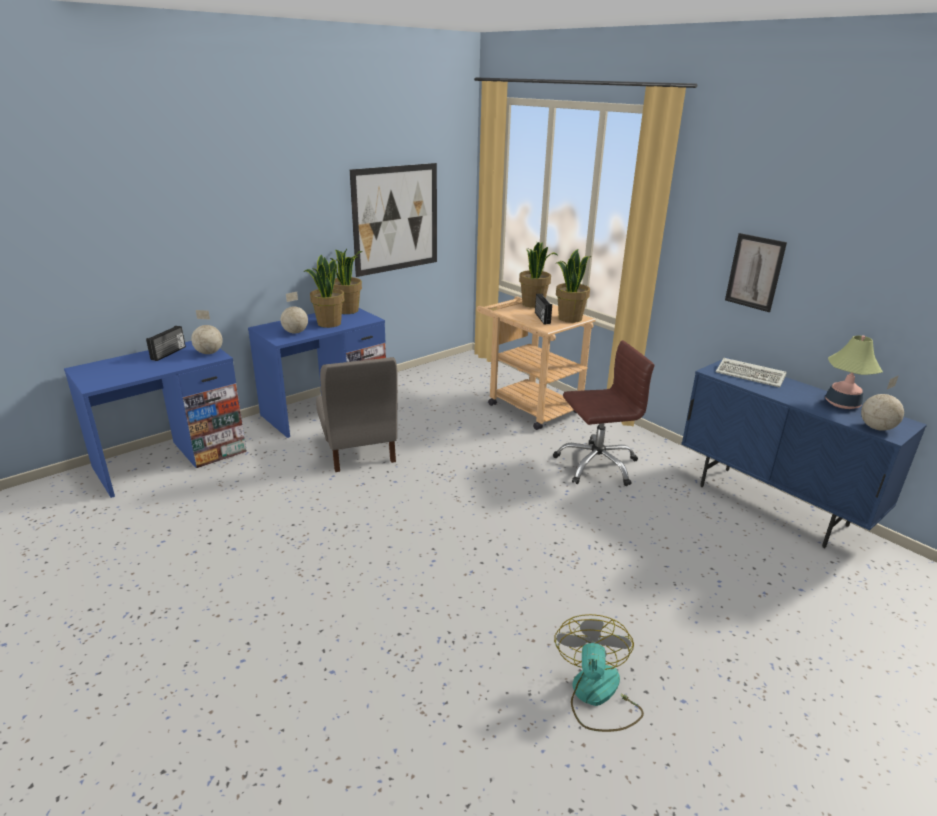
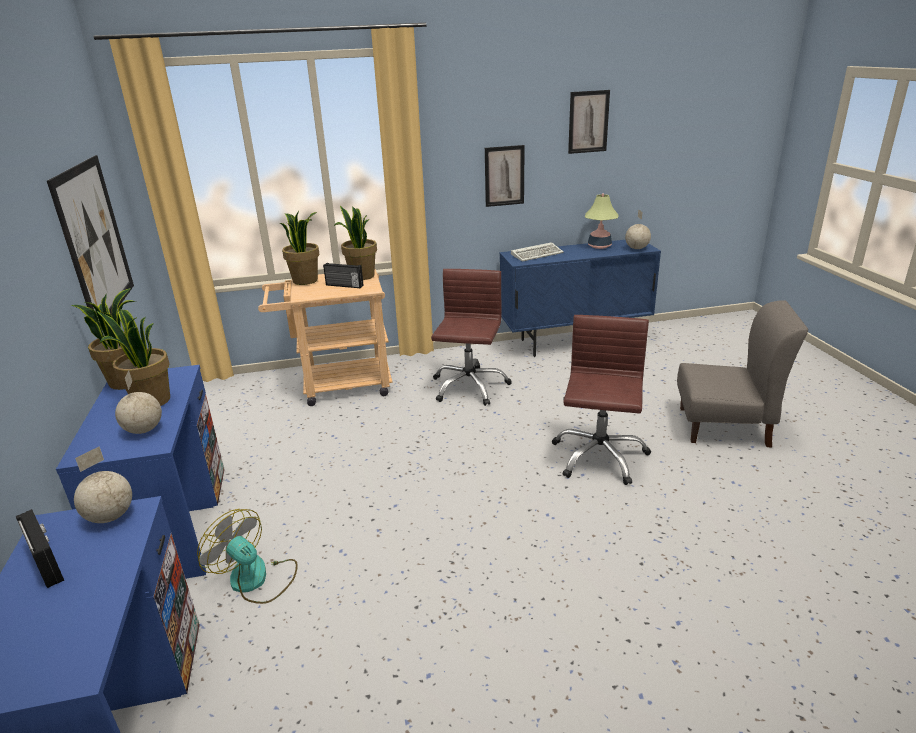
camera: 60 degrees left, 0 degrees up
grey chair [316,357,398,472] -> grey chair moved to [677,300,808,447]
fan [554,614,644,732] -> fan moved to [197,509,298,604]
none -> brown office chair [552,315,651,485]
none -> picture [568,90,610,154]

